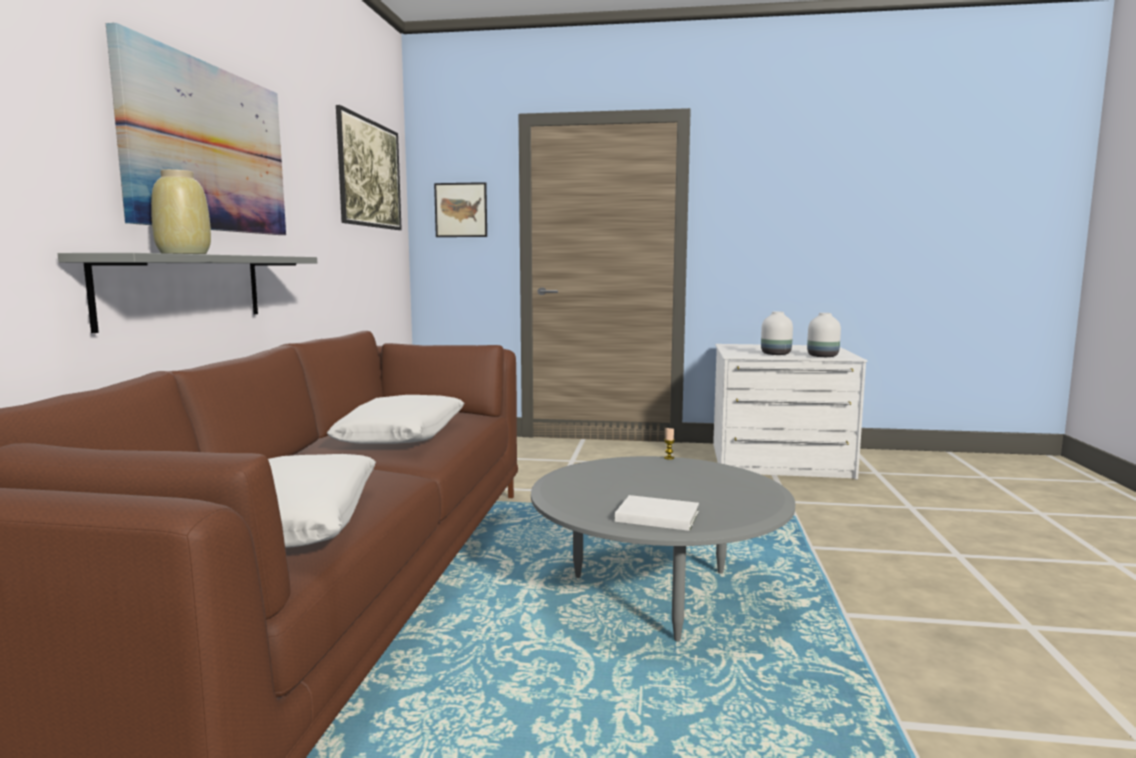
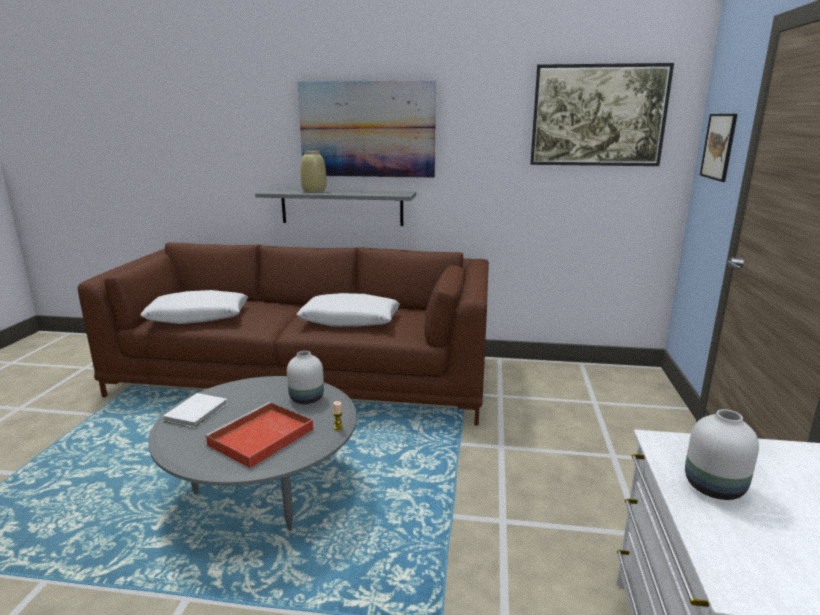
camera: 90 degrees right, 10 degrees up
white vase [807,313,841,357] -> white vase moved to [287,351,324,404]
none -> red tray [205,402,313,468]

